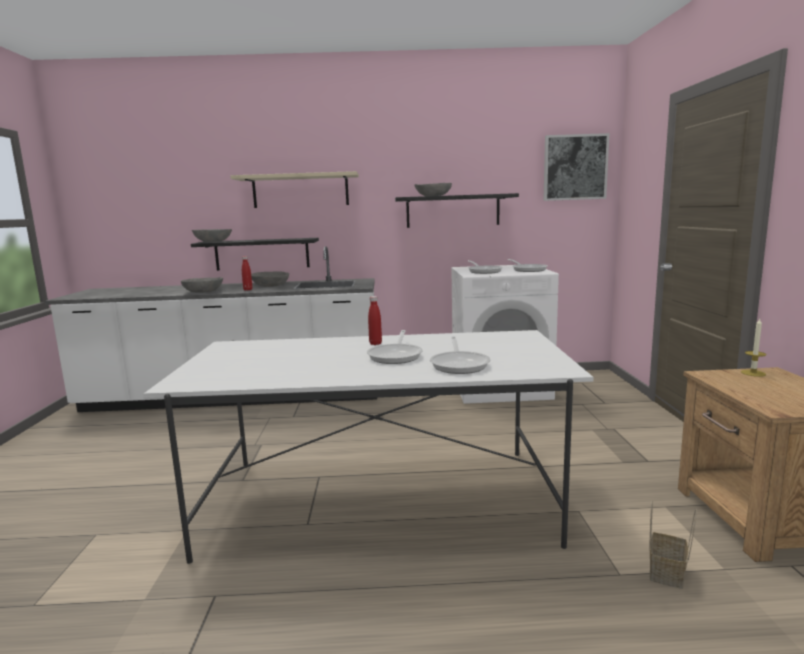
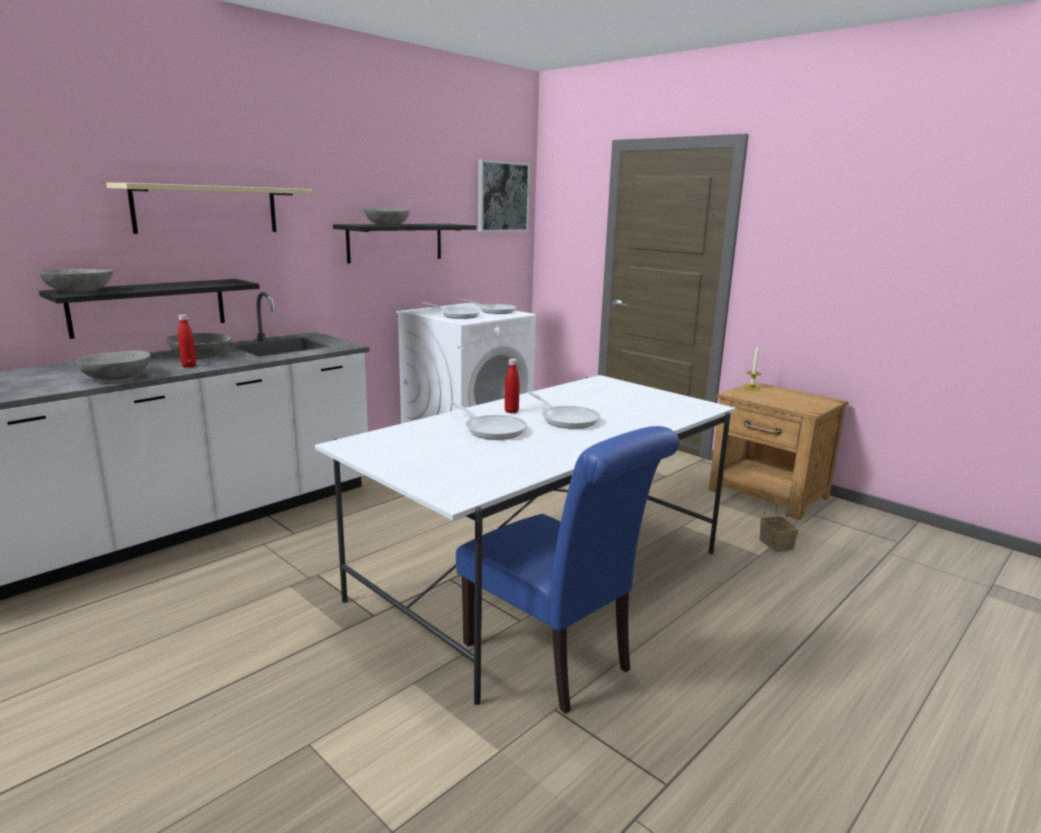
camera: 45 degrees left, 5 degrees up
frying pan [430,336,490,374] -> frying pan moved to [449,401,527,440]
none -> blue chair [456,426,680,714]

